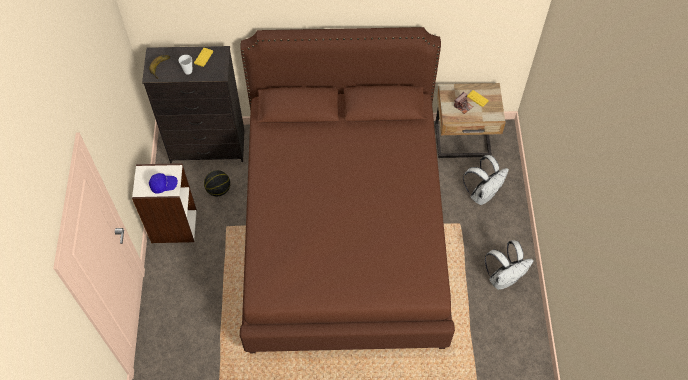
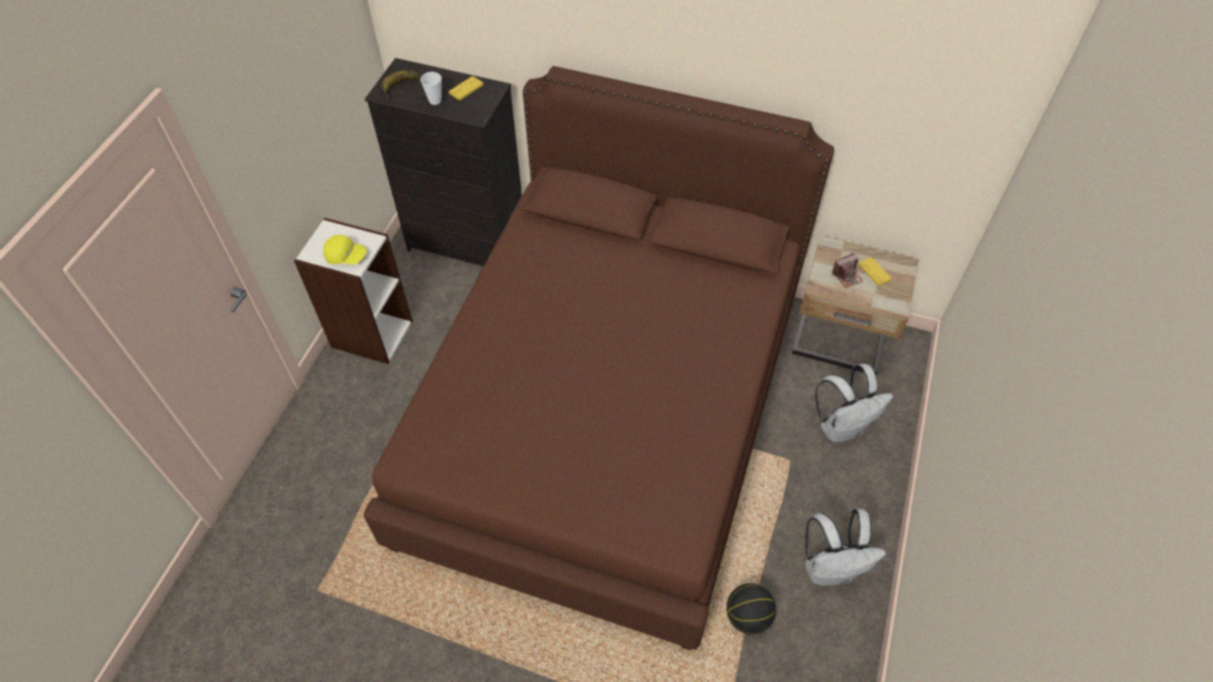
camera: 20 degrees right, 5 degrees down
blue cap [149,173,178,194] -> yellow cap [323,235,367,265]
basketball [204,170,230,196] -> basketball moved to [726,583,776,635]

